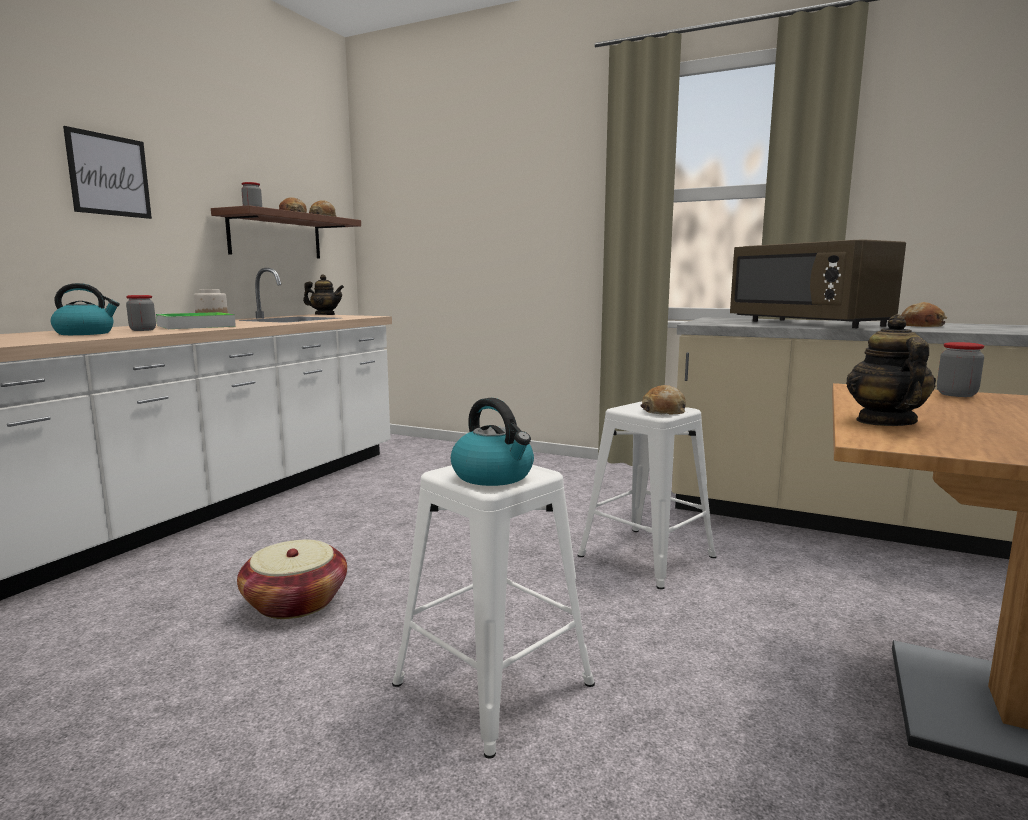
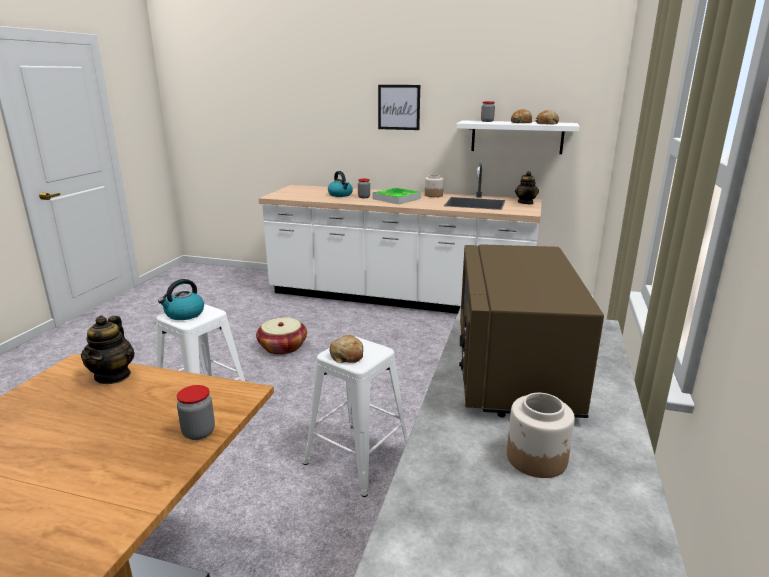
camera: 80 degrees right, 10 degrees up
brown shelf [211,205,361,259] -> white shelf [456,120,579,154]
brown microwave [730,239,906,328] -> brown microwave turned 45 degrees counterclockwise [459,244,604,418]
teapot [846,315,936,426] -> teapot turned 90 degrees clockwise [81,315,135,384]
bread [901,302,947,327] -> jar [507,393,575,478]

